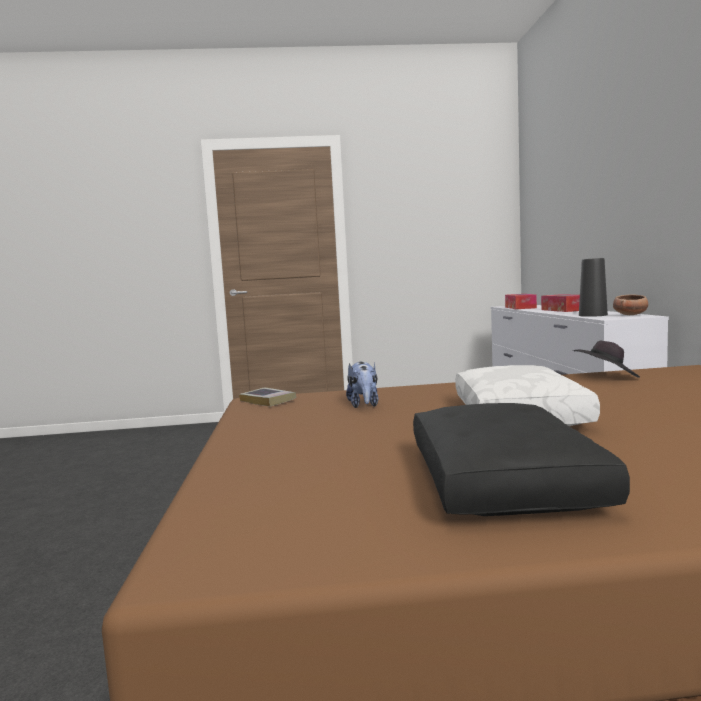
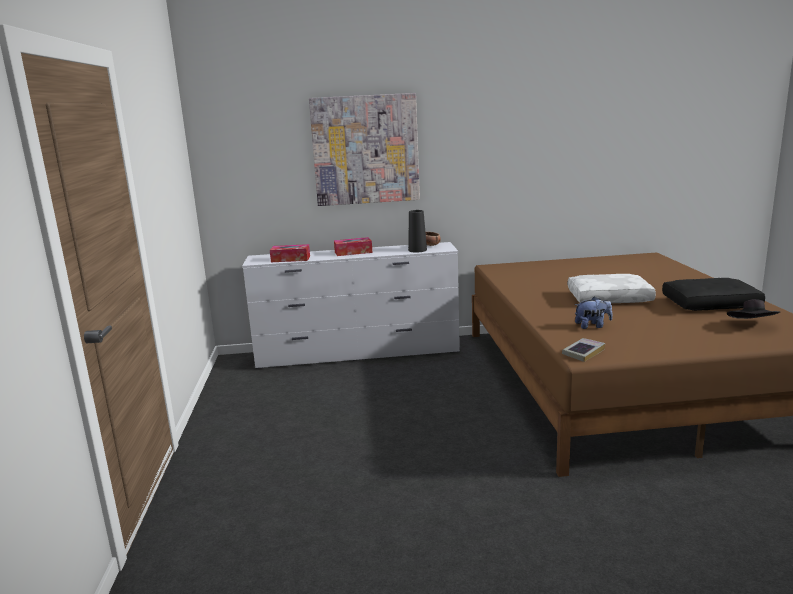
camera: 90 degrees left, 10 degrees up
black hat [573,341,640,378] -> black hat moved to [727,299,780,319]
none -> picture [309,93,420,206]

